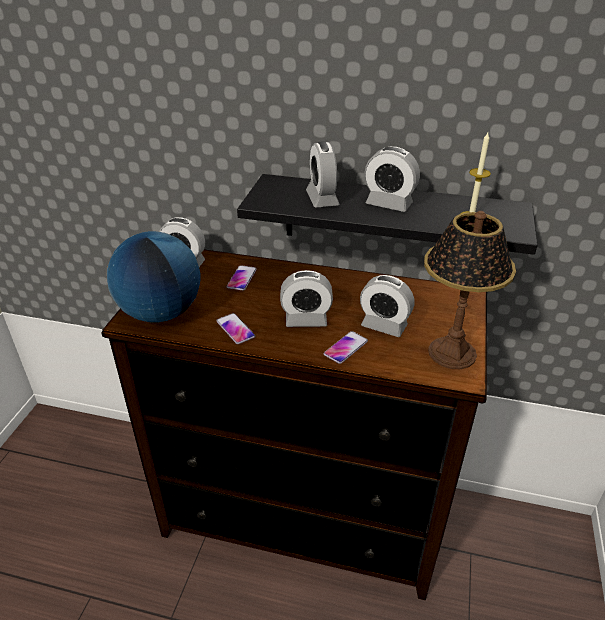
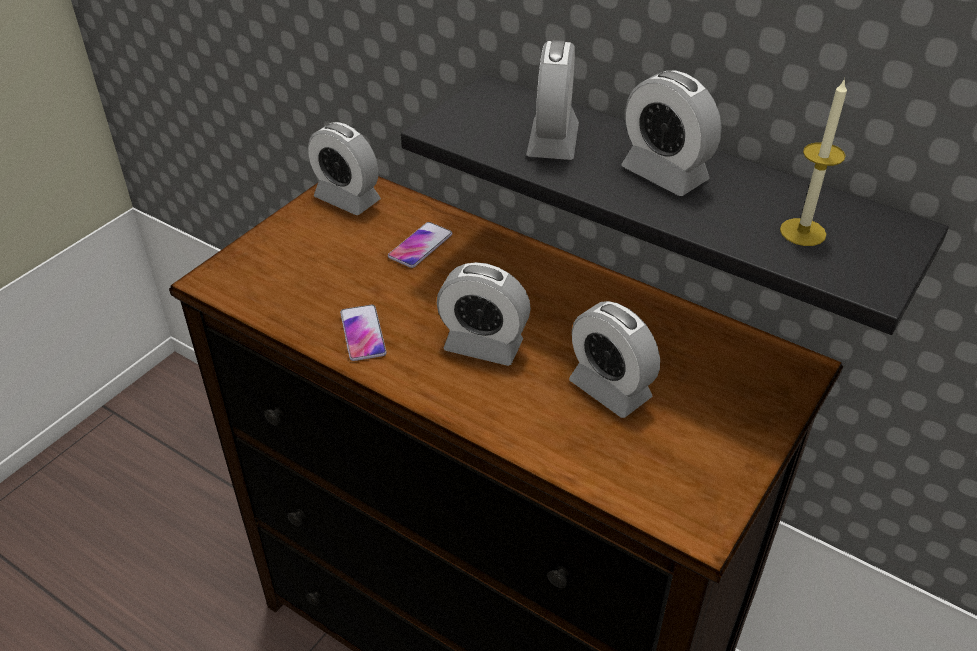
camera: 20 degrees right, 5 degrees up
globe [107,231,201,322] -> none
phone [323,331,368,364] -> none
table lamp [424,211,516,369] -> none

